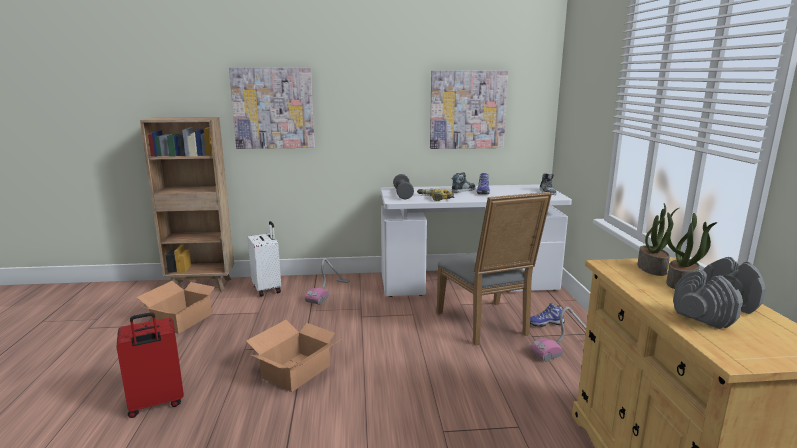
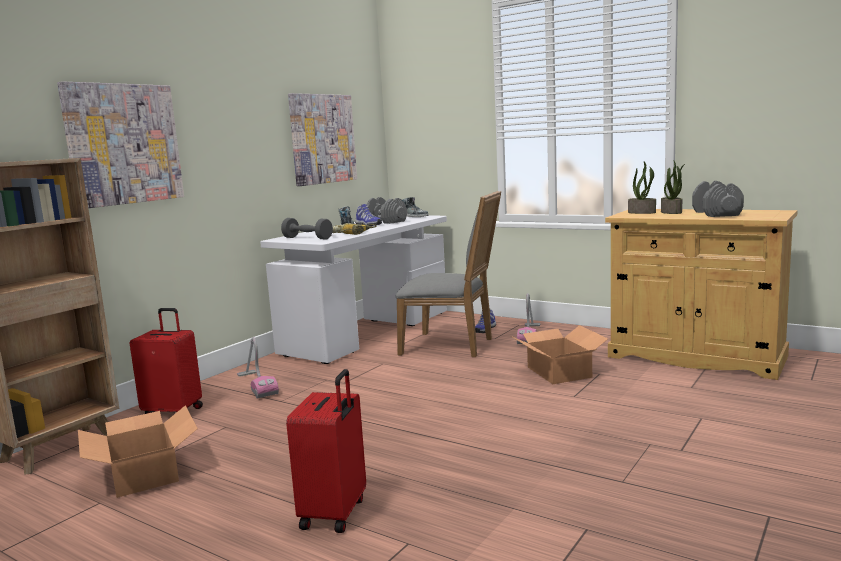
camera: 50 degrees left, 5 degrees down
cardboard box [247,320,341,392] -> cardboard box moved to [511,325,608,384]
white suitcase [248,221,281,297] -> red suitcase [130,308,203,414]
none -> grey dumbbell [367,197,407,224]

